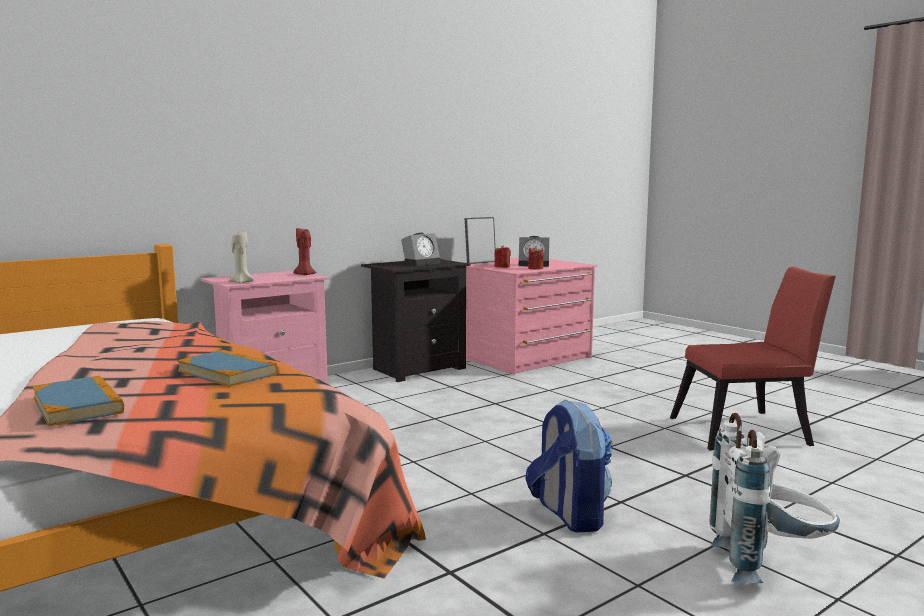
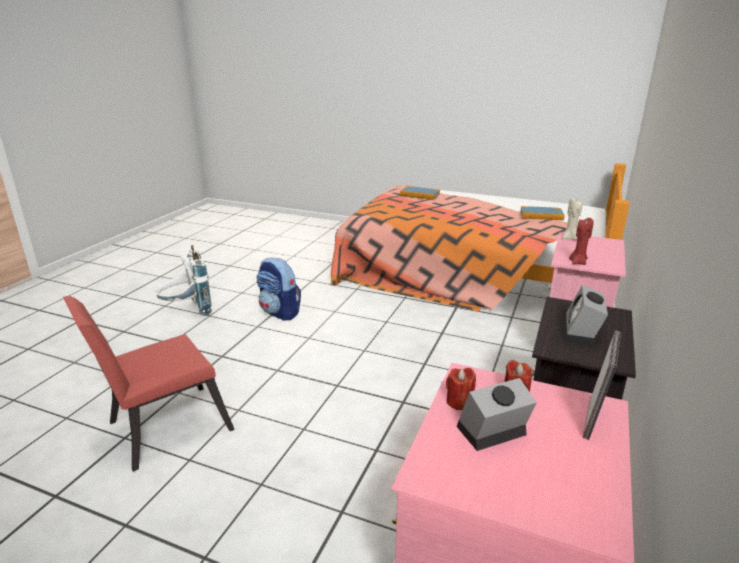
camera: 150 degrees right, 15 degrees up
book [177,350,278,387] -> book moved to [520,206,565,220]

